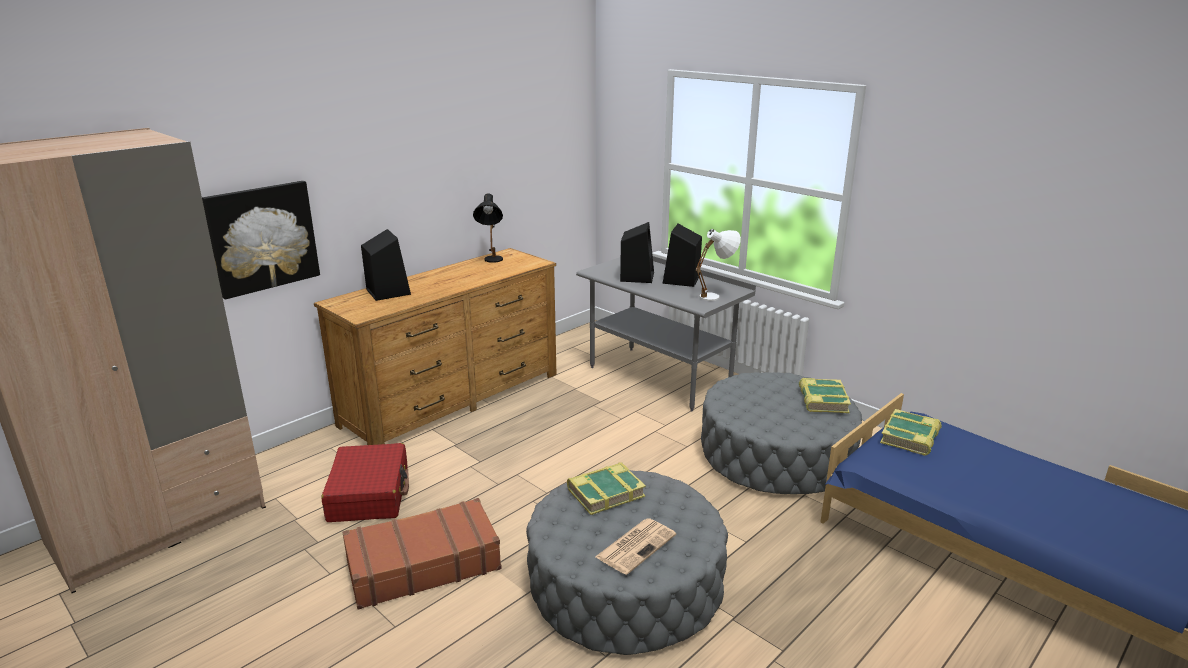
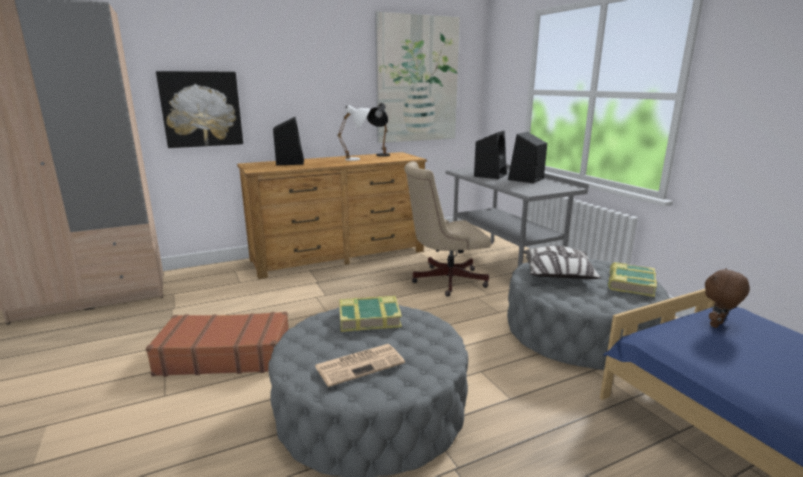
camera: 20 degrees right, 5 degrees down
red suitcase [321,443,409,522] -> none
white table lamp [695,229,741,301] -> white table lamp moved to [338,105,370,161]
book [880,409,942,456] -> brown plush toy [705,268,750,328]
none -> picture [375,11,460,143]
none -> beige office chair [404,161,491,297]
none -> pillow [523,246,601,279]

